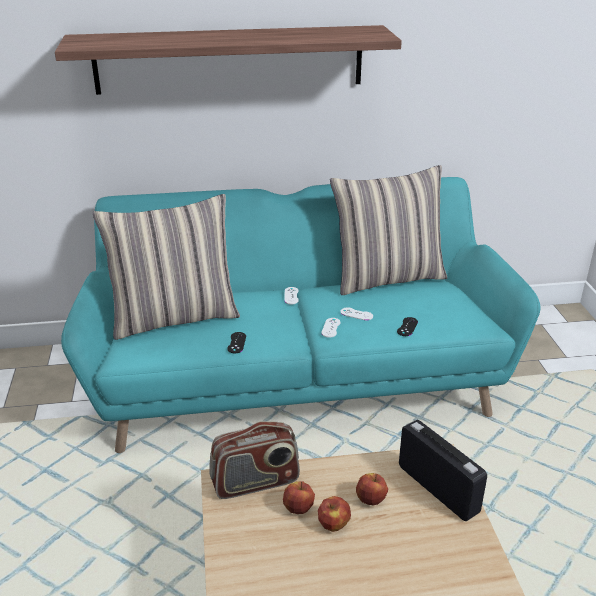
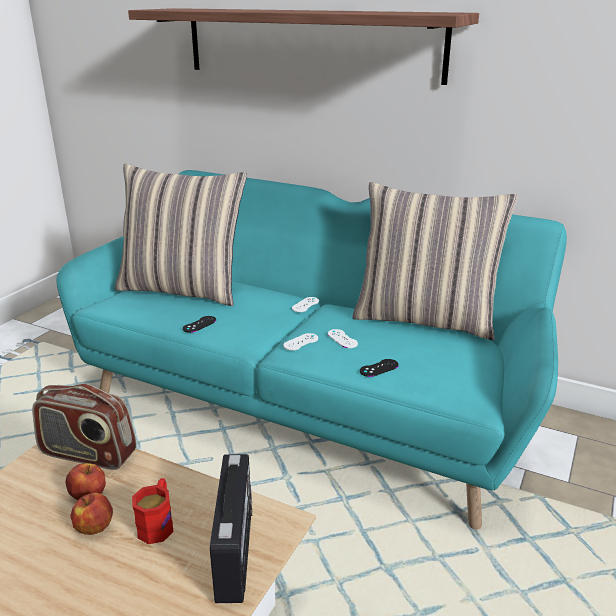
camera: 35 degrees right, 5 degrees down
apple [356,473,388,506] -> red mug [132,478,173,544]

